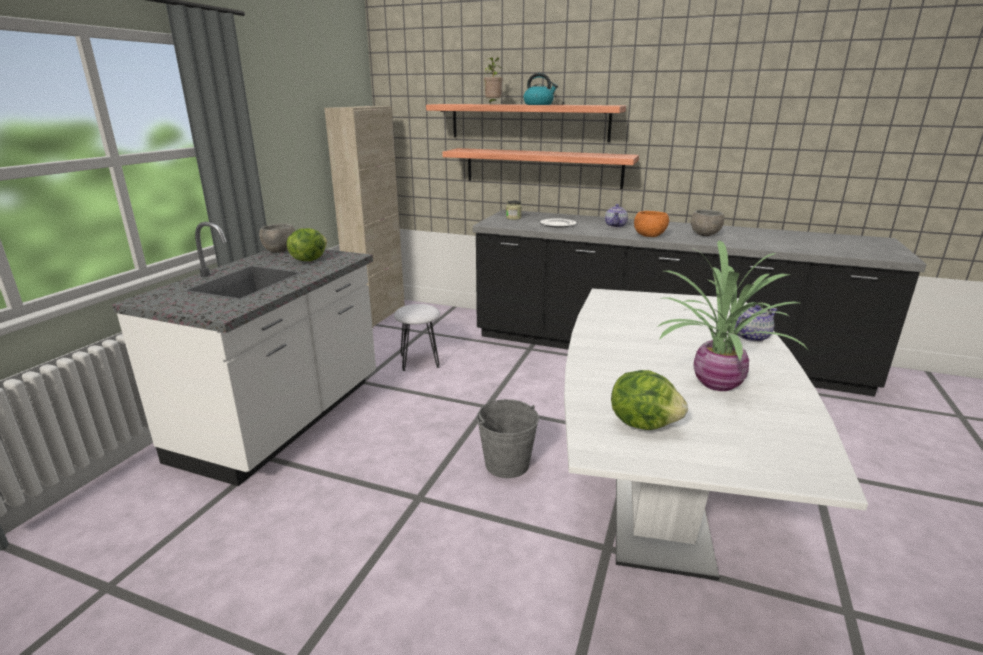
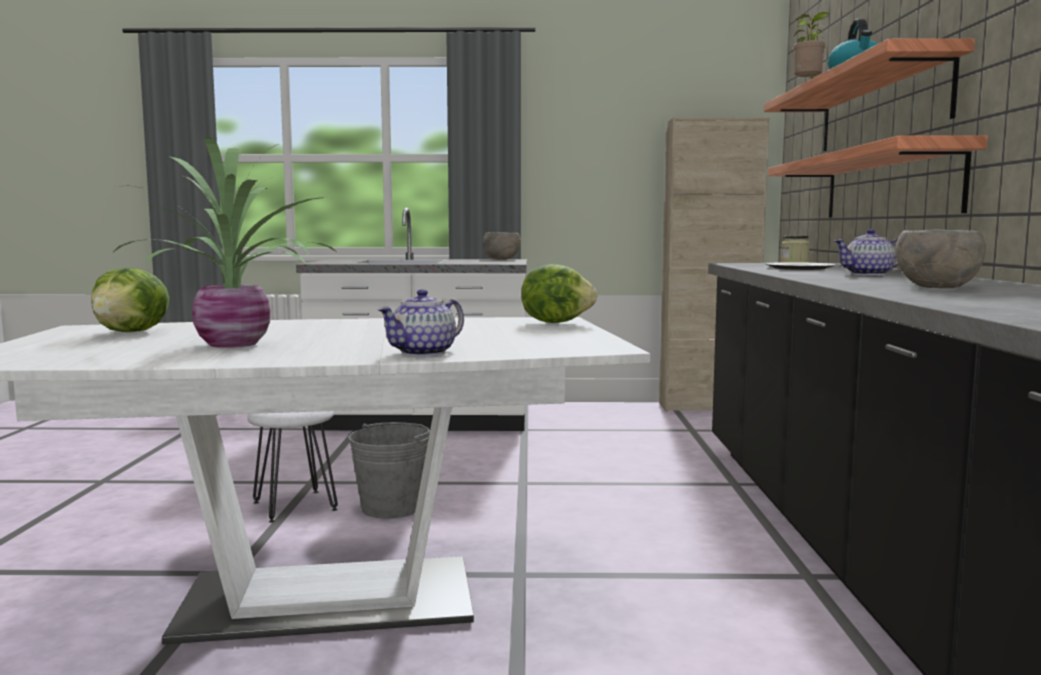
camera: 70 degrees right, 15 degrees down
lettuce [287,228,327,261] -> lettuce moved to [521,264,597,323]
white stool [394,304,440,371] -> white stool moved to [247,411,338,523]
orange bowl [634,211,669,237] -> none
teapot [734,305,778,342] -> teapot turned 90 degrees clockwise [377,289,464,357]

